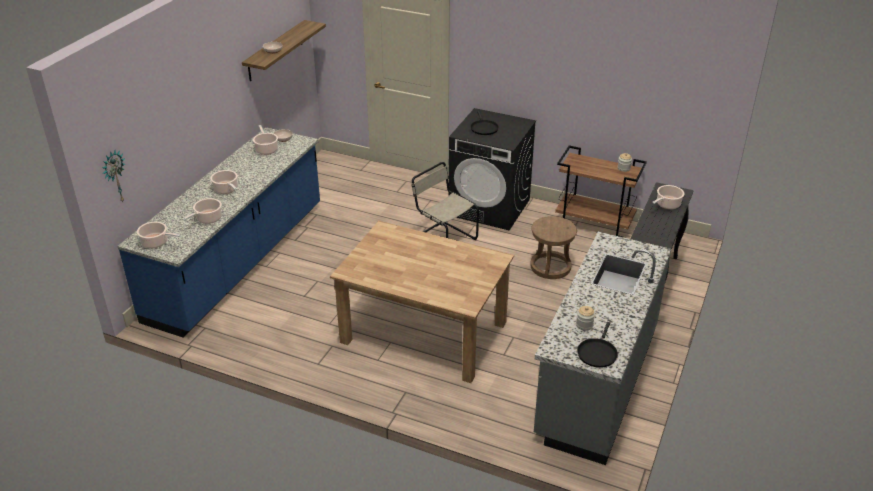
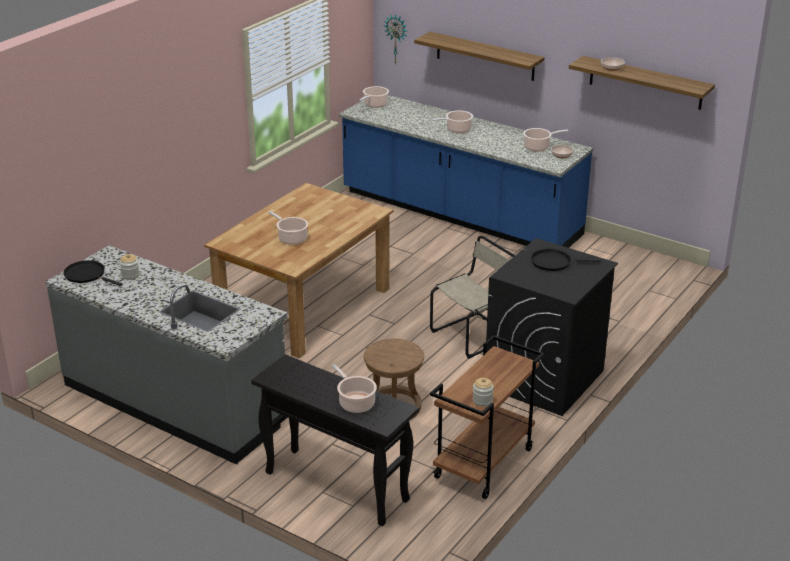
camera: 100 degrees right, 5 degrees down
cooking pot [182,198,222,224] -> cooking pot moved to [268,211,308,245]
none -> shelf [414,32,544,81]

